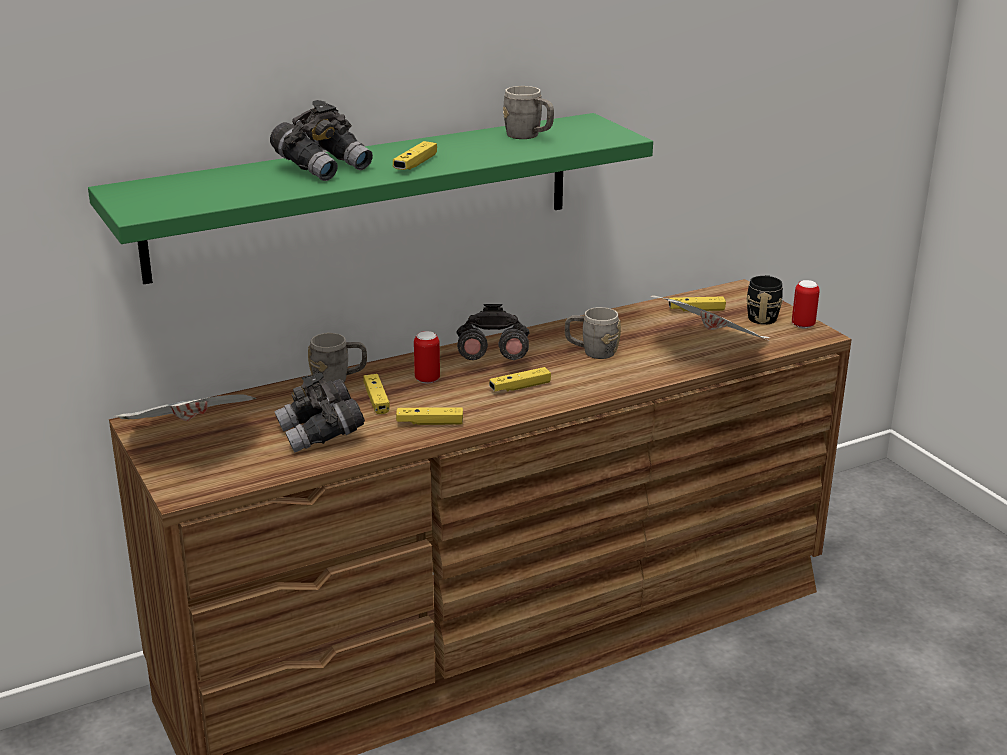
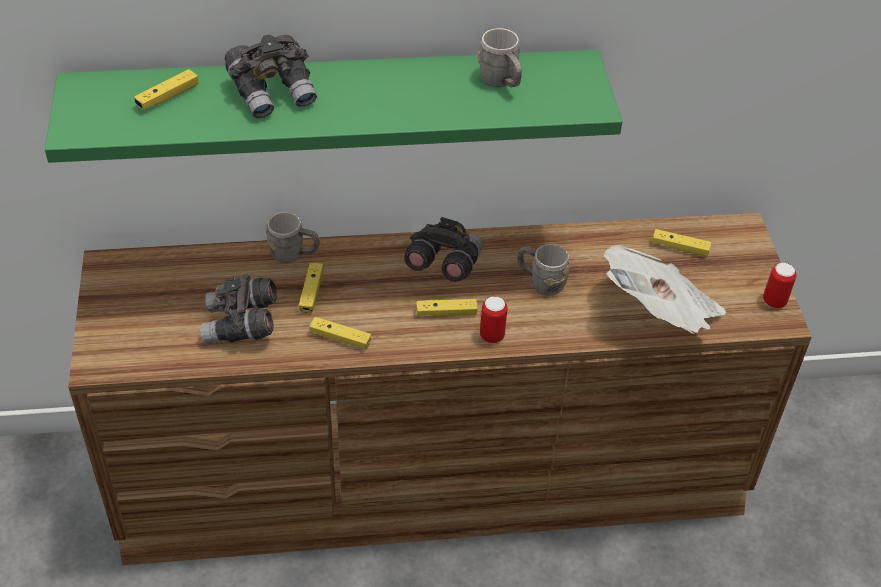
camera: 20 degrees right, 20 degrees up
newspaper [116,395,256,421] -> none
yellow game controller [393,141,437,170] -> yellow game controller moved to [134,69,198,110]
can [414,331,440,384] -> can moved to [480,296,507,343]
black mug [746,275,783,325] -> none

